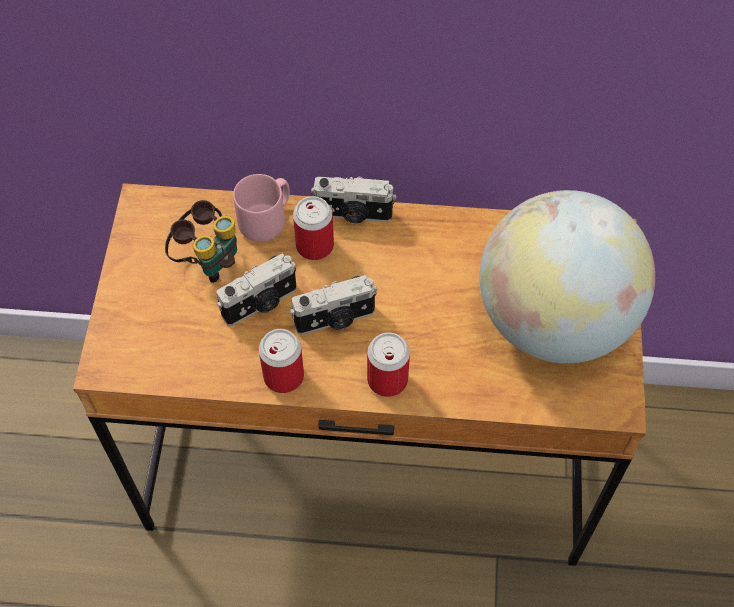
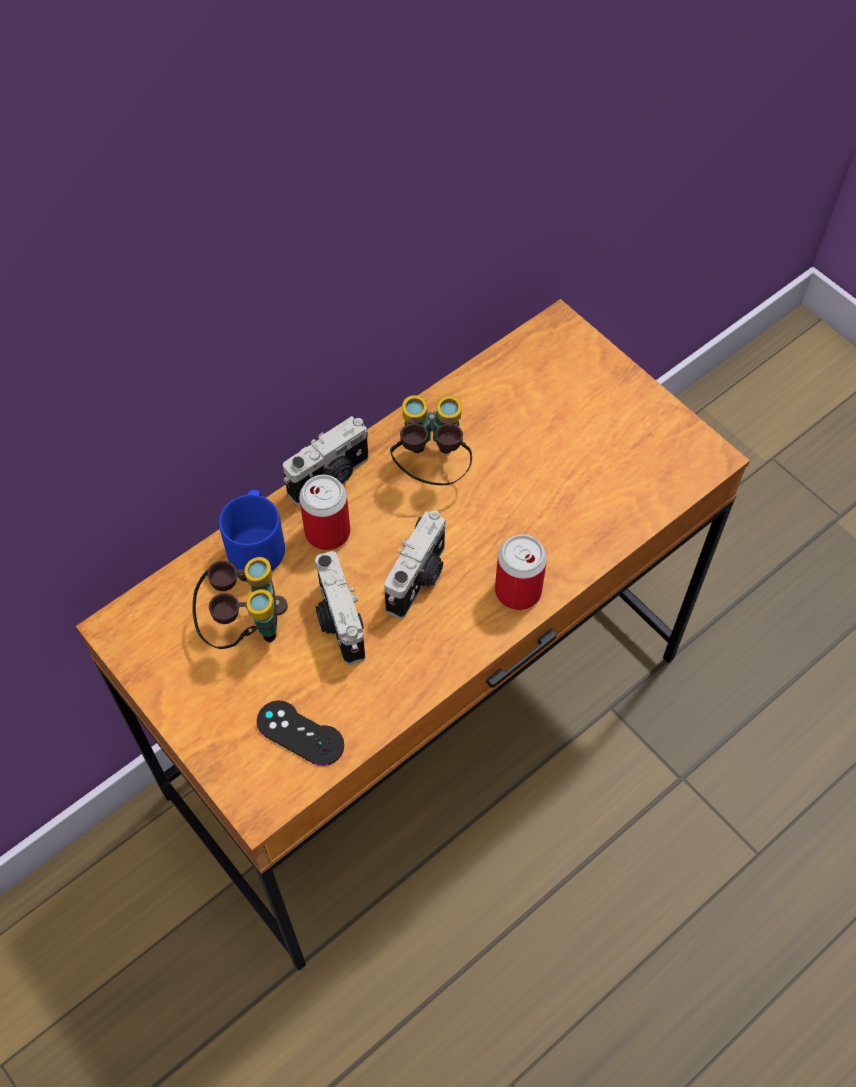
camera: 45 degrees left, 0 degrees up
camera [217,253,297,326] -> camera turned 150 degrees clockwise [315,551,365,665]
pink mug [233,174,290,242] -> blue mug [219,490,285,574]
can [259,329,304,393] -> none
globe [479,190,655,363] -> none
none -> black game controller [257,701,344,766]
none -> binoculars [390,395,472,485]

